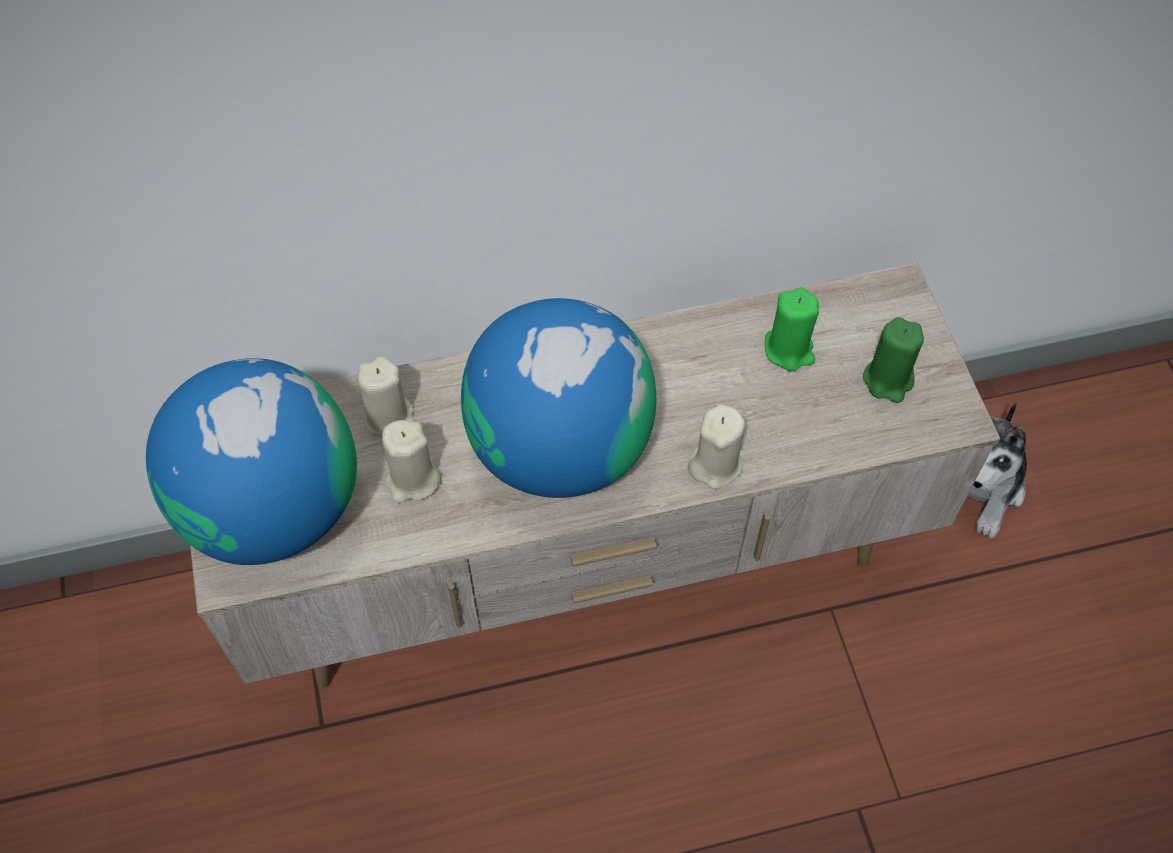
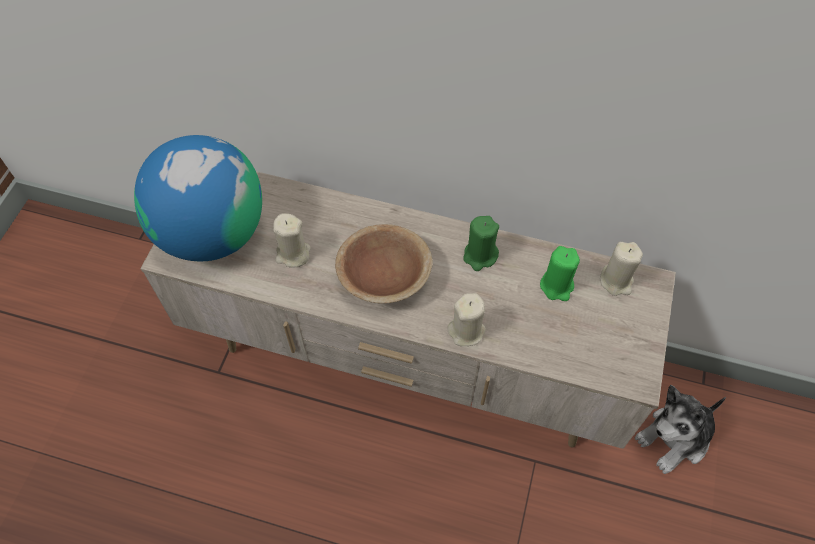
camera: 30 degrees right, 0 degrees up
beige candle [357,356,415,438] -> beige candle moved to [600,242,643,296]
globe [461,298,656,498] -> brown bowl [335,224,433,303]
green candle [863,317,924,403] -> green candle moved to [463,216,499,271]

